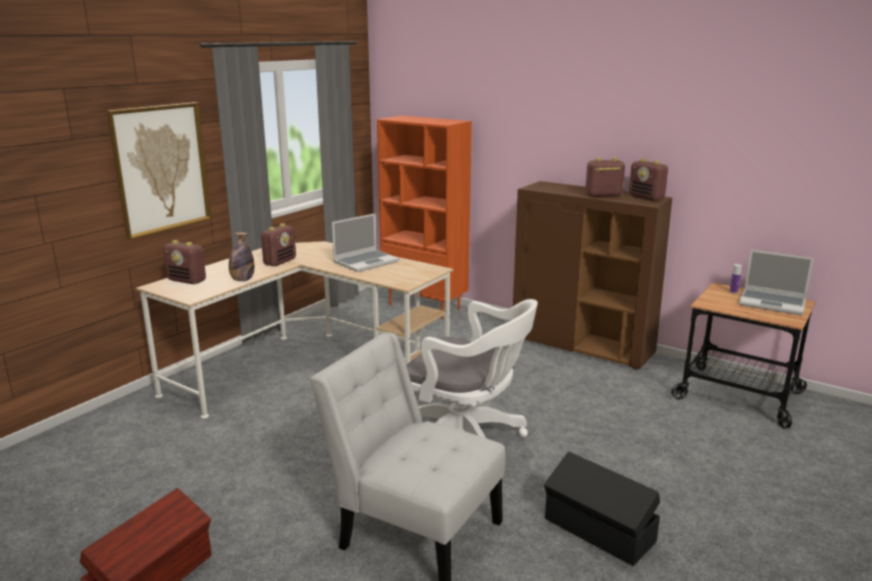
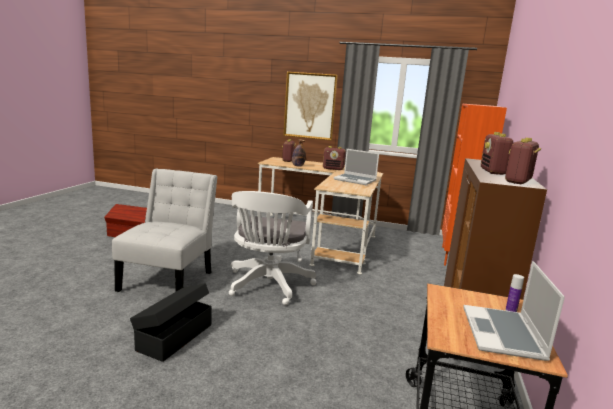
camera: 70 degrees right, 5 degrees down
radio [585,158,625,197] -> radio turned 150 degrees counterclockwise [481,132,513,175]

